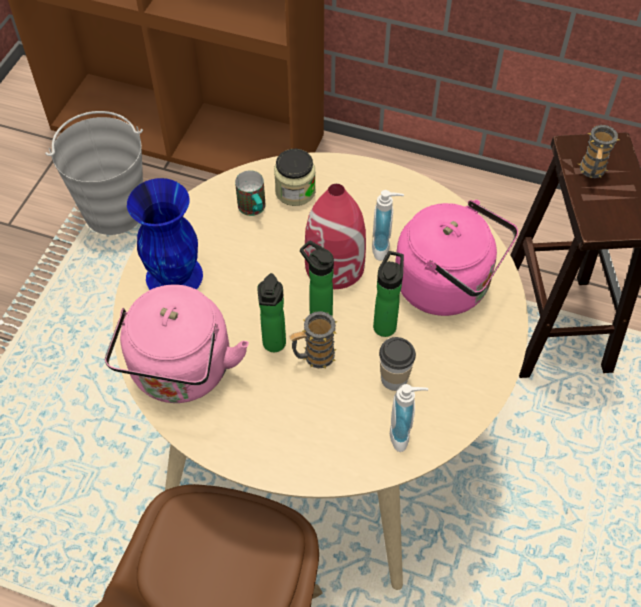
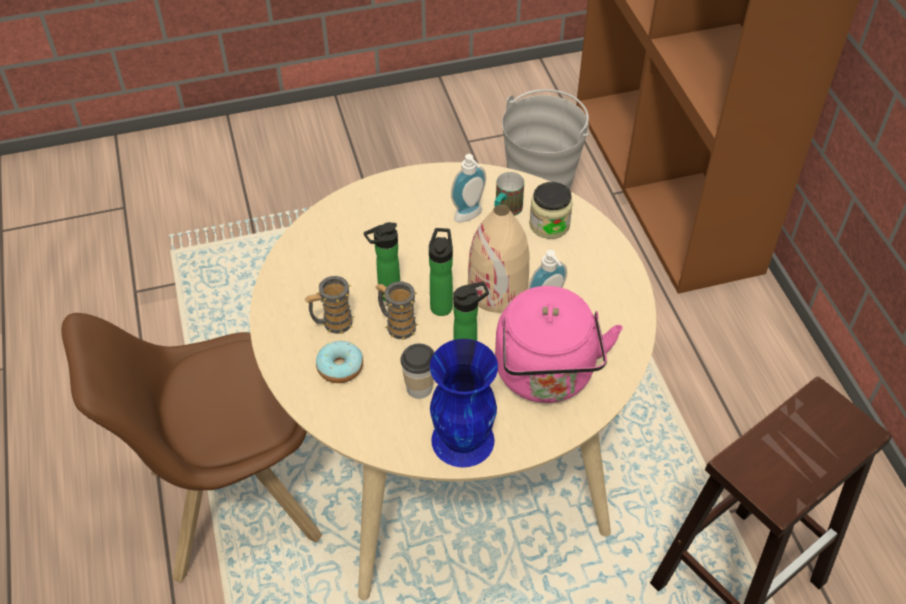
camera: 55 degrees right, 5 degrees down
pink kettle [105,285,249,403] -> none
blue vase [127,178,203,290] -> blue vase moved to [430,339,498,467]
red vase [305,184,366,289] -> beige vase [468,204,529,313]
soap dispenser [390,384,428,452] -> soap dispenser moved to [451,154,486,223]
mug [579,125,619,178] -> mug moved to [305,276,354,334]
none -> donut [316,341,363,383]

